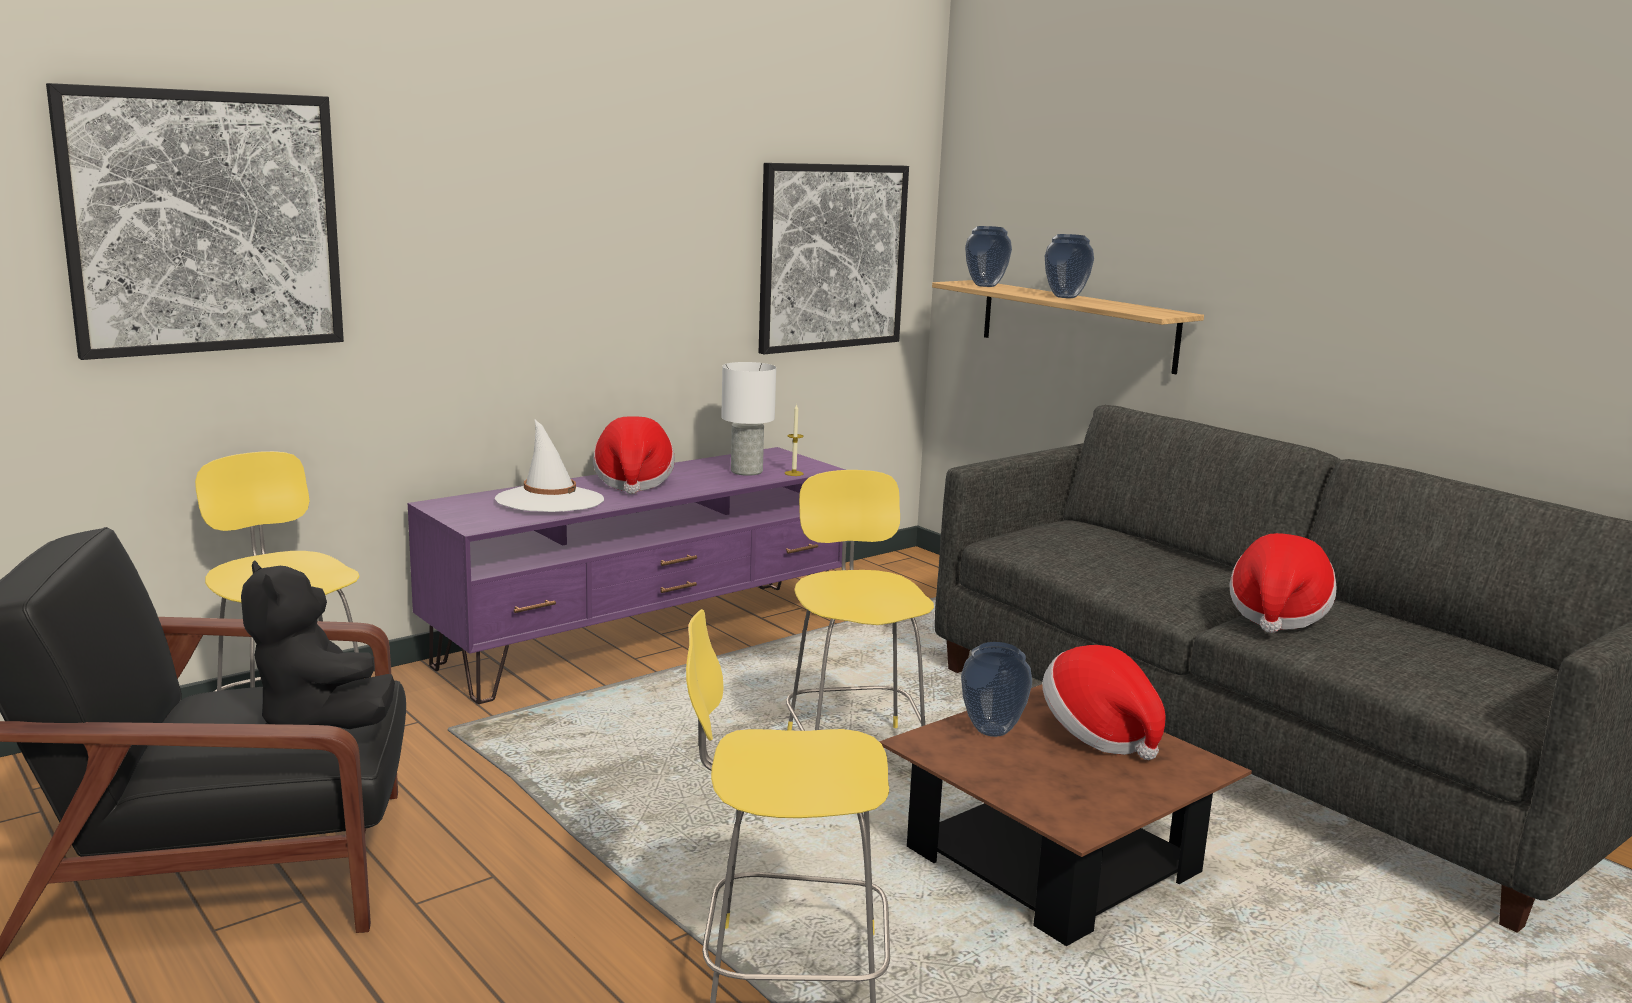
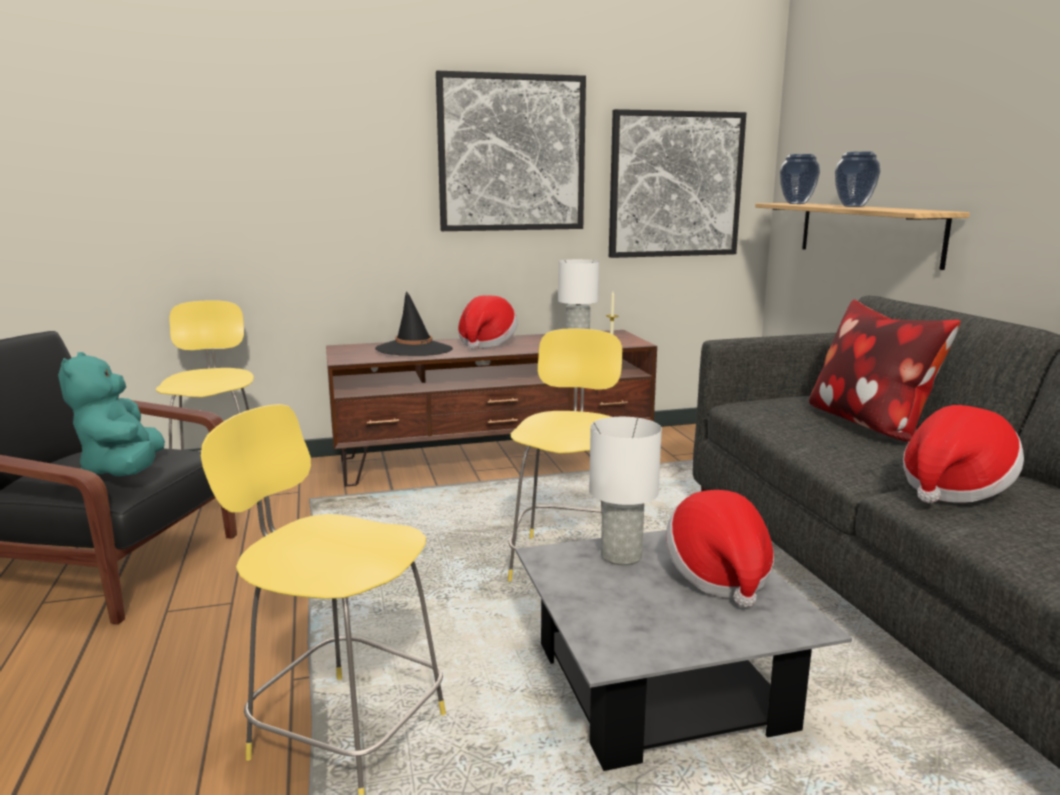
camera: 25 degrees right, 0 degrees up
picture [46,83,344,360] -> picture moved to [436,70,586,231]
black plush toy [241,561,395,729] -> turquoise plush toy [58,352,165,476]
purple tv stand [408,447,845,704] -> brown tv stand [326,330,657,486]
white hat [495,419,604,512] -> black hat [375,291,453,356]
brown coffee table [879,684,1252,946] -> grey coffee table [515,530,852,771]
vase [961,642,1032,737] -> white table lamp [589,417,662,565]
none -> pillow [809,299,961,442]

